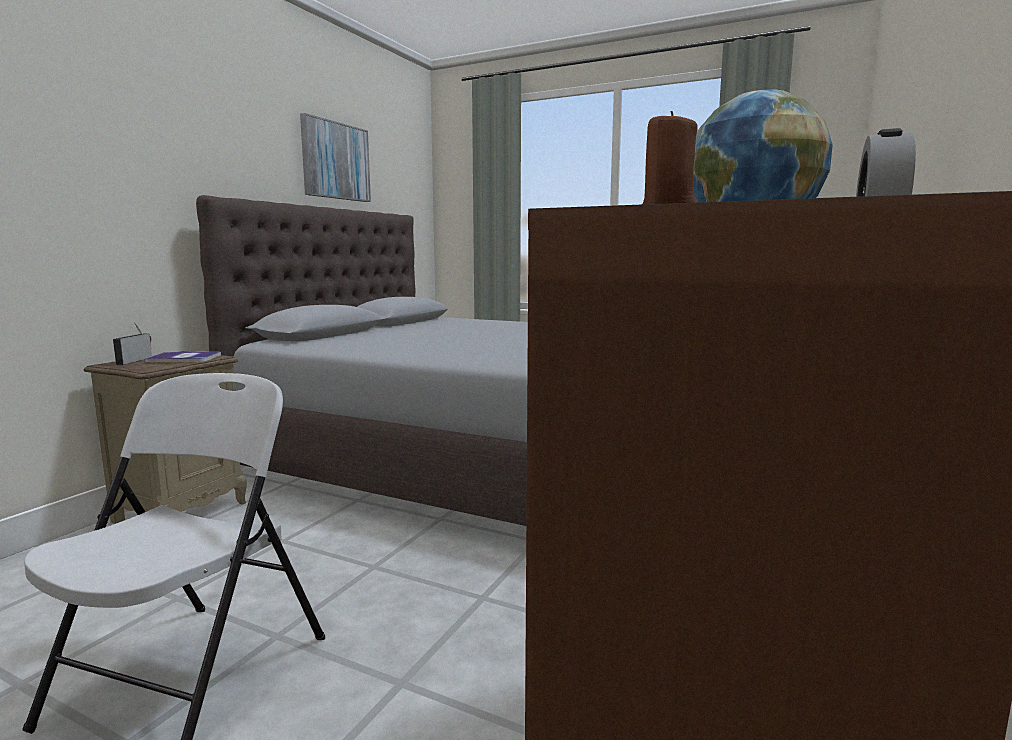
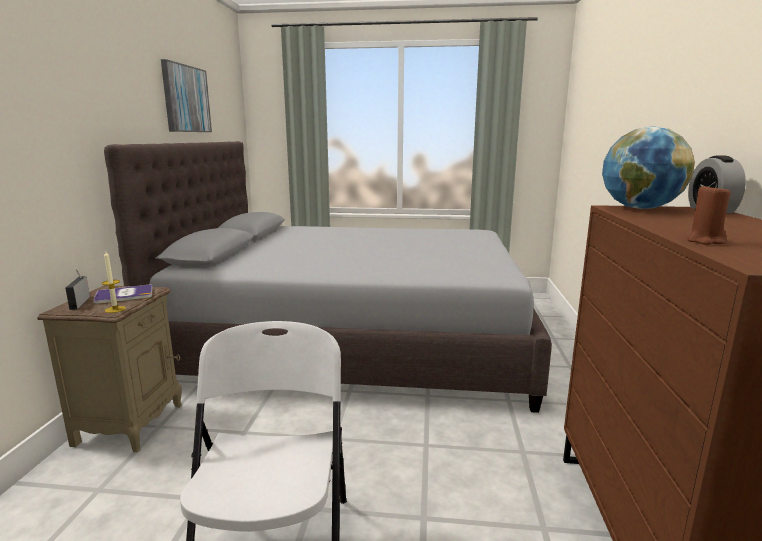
camera: 20 degrees left, 5 degrees up
none -> candle [102,251,126,313]

